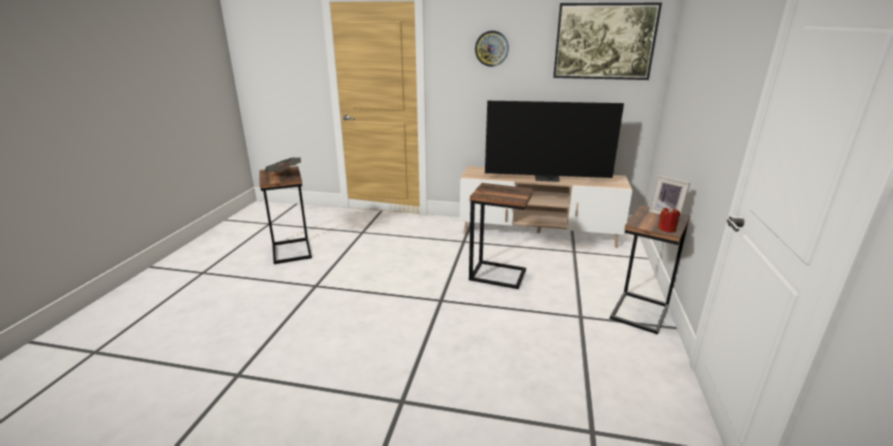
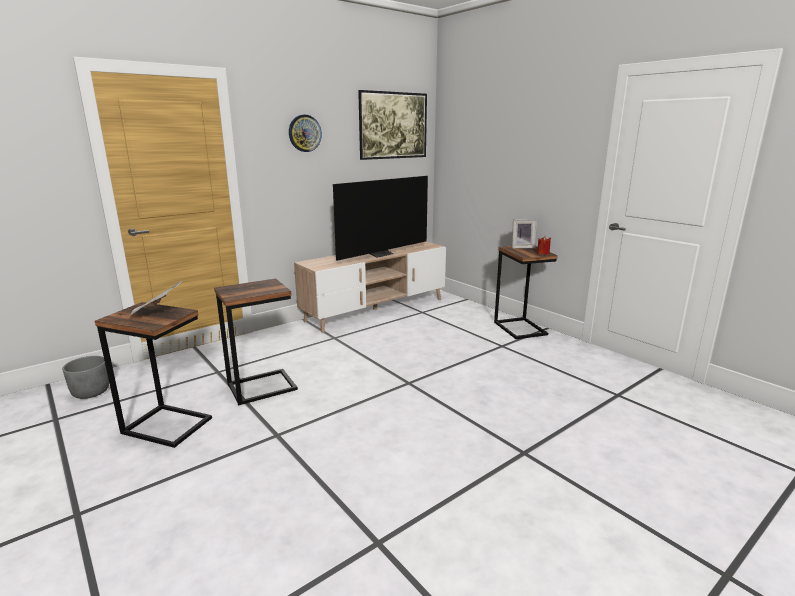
camera: 50 degrees left, 5 degrees down
side table [469,183,533,289] -> side table moved to [214,279,298,405]
none -> grey planter [62,356,109,399]

